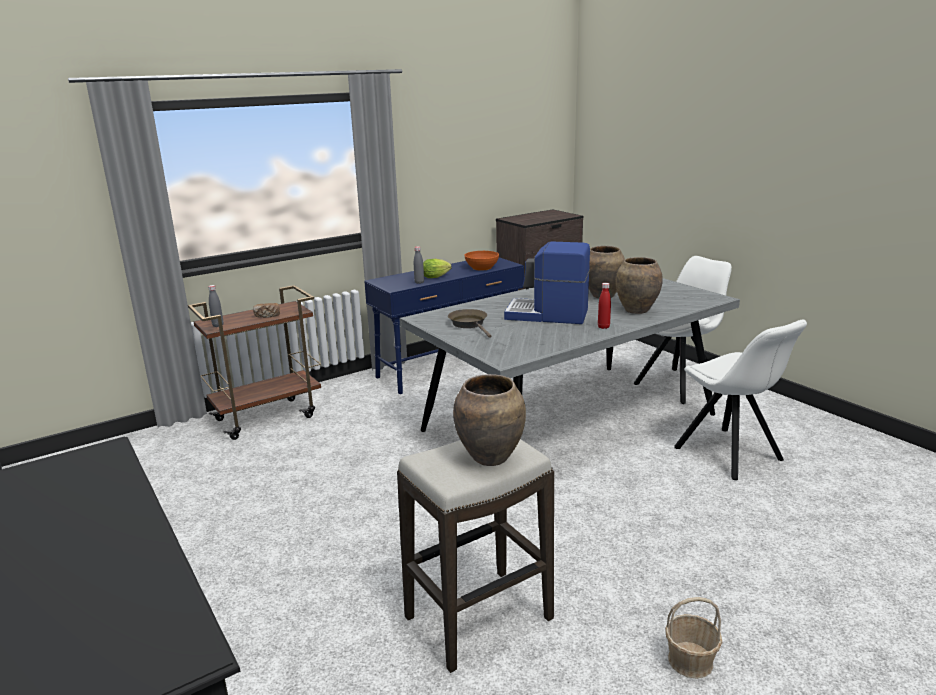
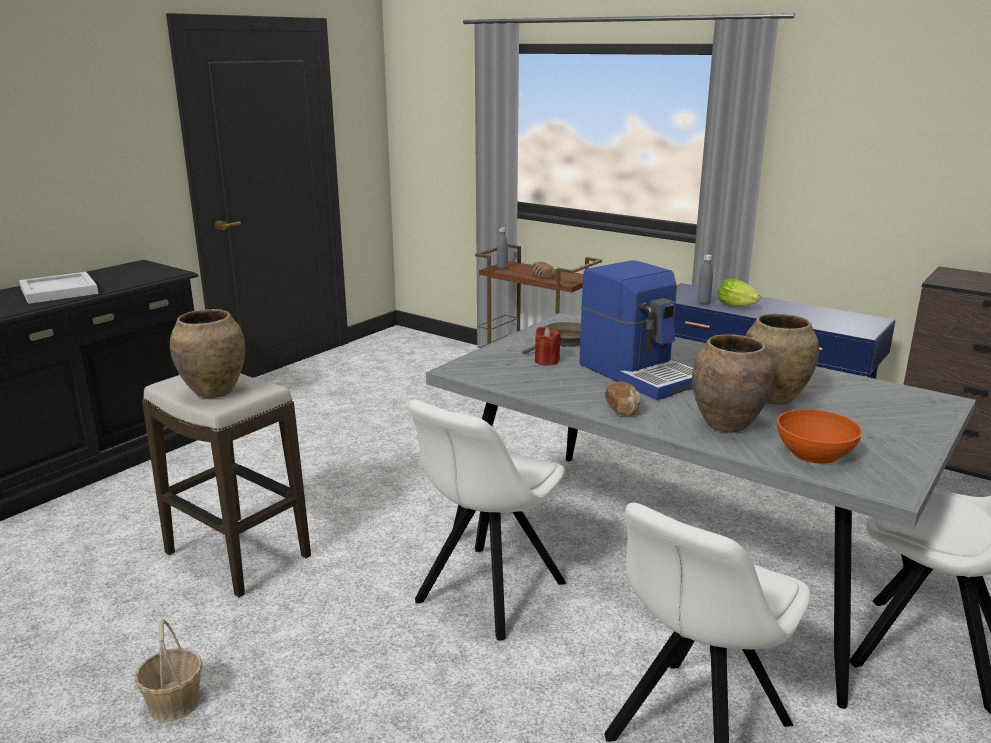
camera: 70 degrees right, 0 degrees up
orange bowl [464,251,499,271] -> orange bowl moved to [777,409,862,464]
coffee machine [504,242,590,324] -> coffee machine turned 150 degrees clockwise [579,260,693,400]
red bottle [598,283,611,329] -> bread [605,381,641,416]
none -> white tray [19,272,99,304]
none -> white chair [409,400,566,641]
none -> red candle [535,327,561,366]

